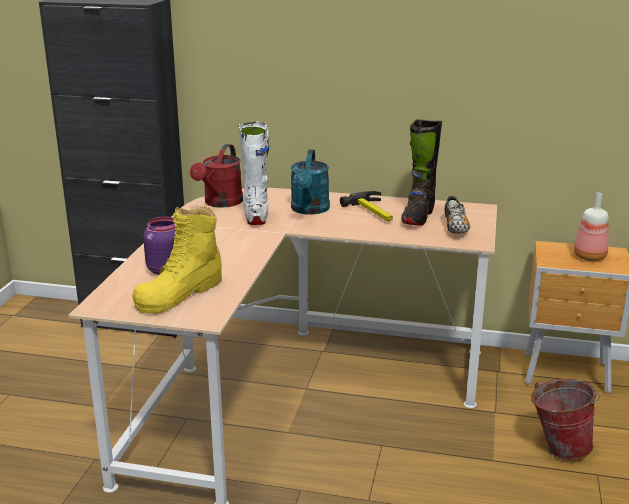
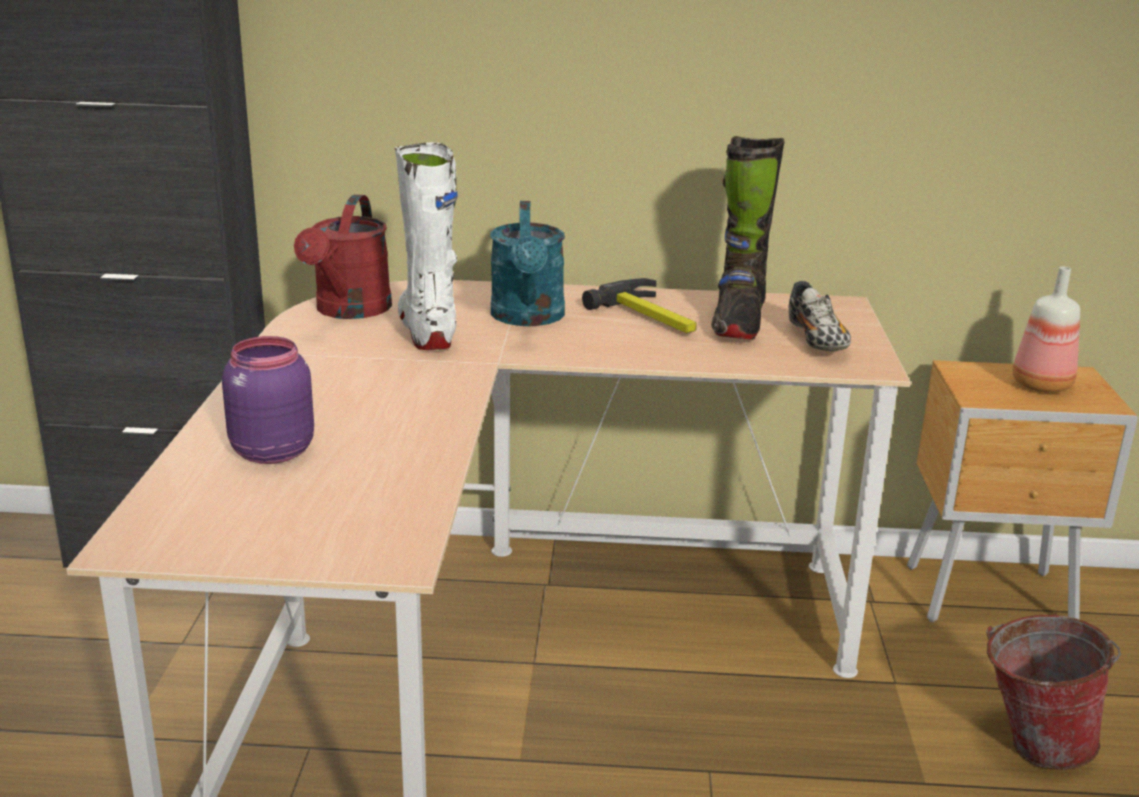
camera: 10 degrees left, 0 degrees up
yellow boot [132,207,222,314] -> none

